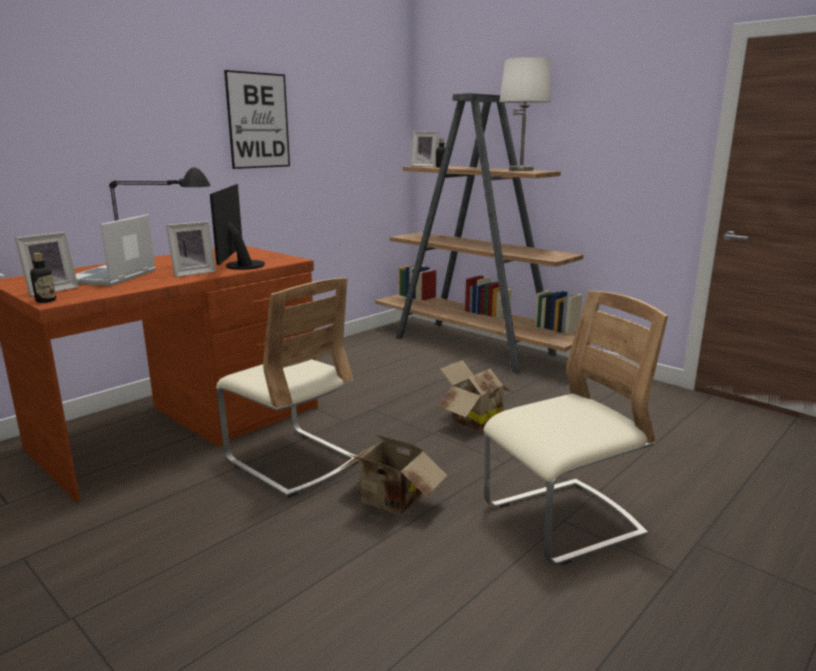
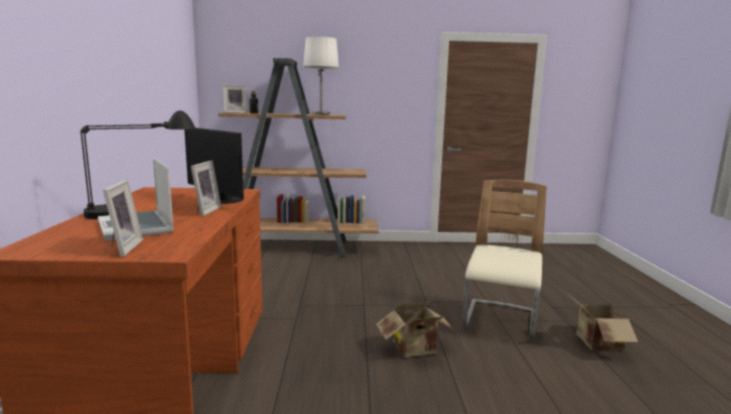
camera: 45 degrees left, 5 degrees down
bottle [30,253,56,303] -> none
beige chair [216,278,359,498] -> none
picture [224,70,290,169] -> none
cardboard box [438,360,514,431] -> cardboard box moved to [572,294,638,352]

